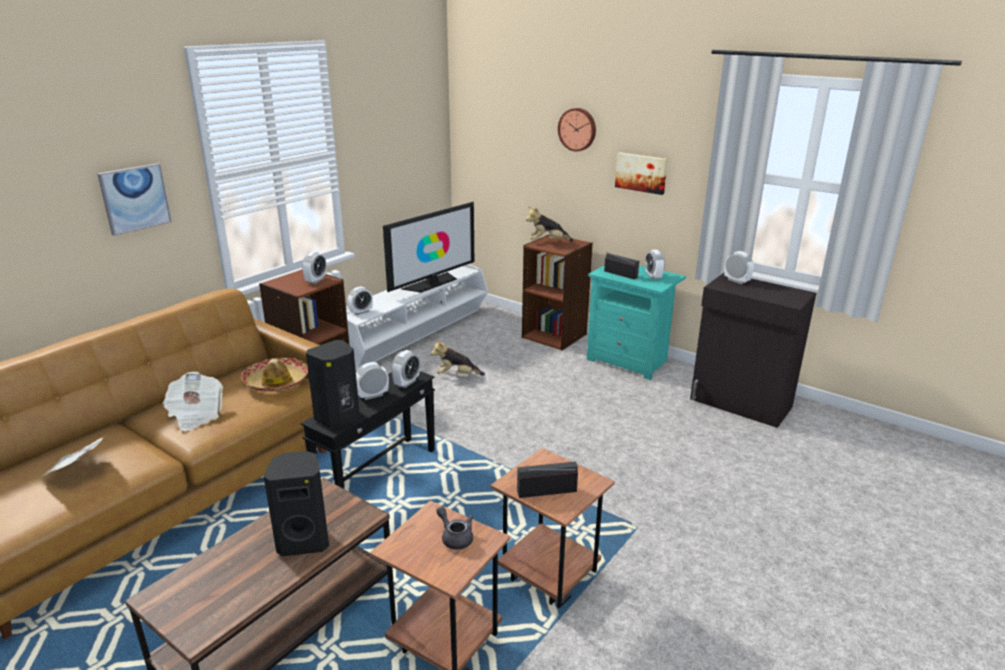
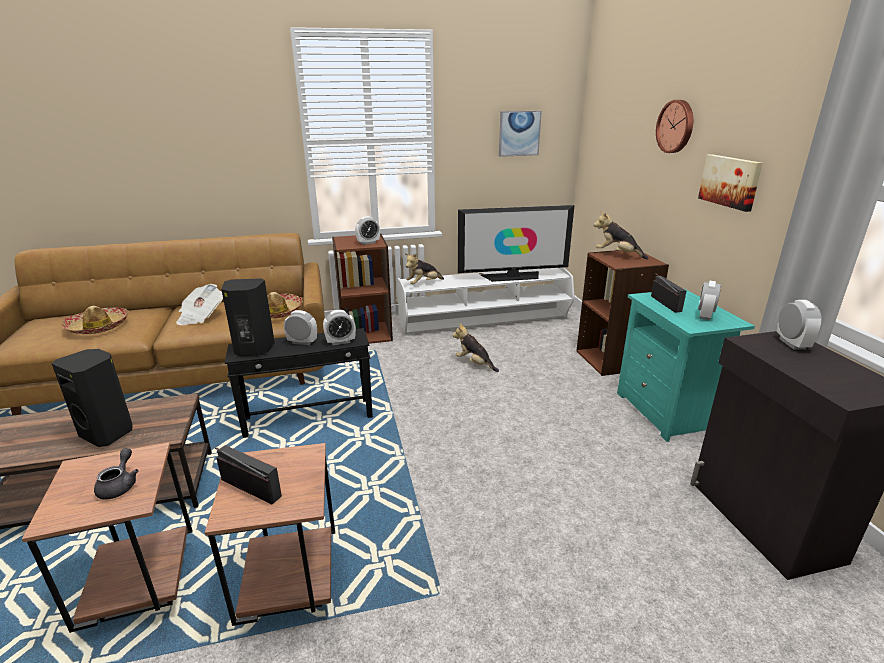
camera: 40 degrees right, 0 degrees up
newspaper [41,434,109,477] -> hat [61,306,129,334]
picture [97,163,172,236] -> picture moved to [499,111,542,157]
alarm clock [348,286,373,315] -> plush toy [405,253,444,284]

